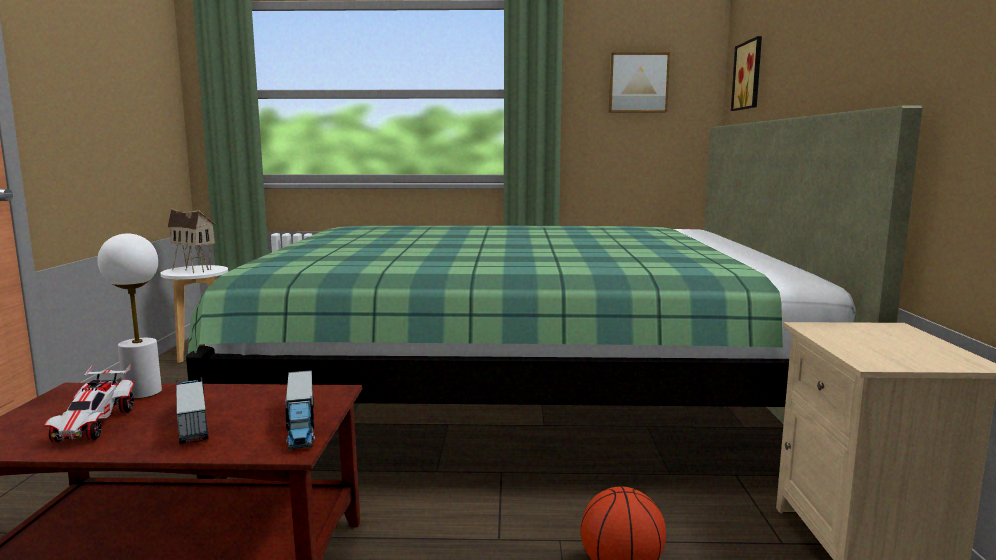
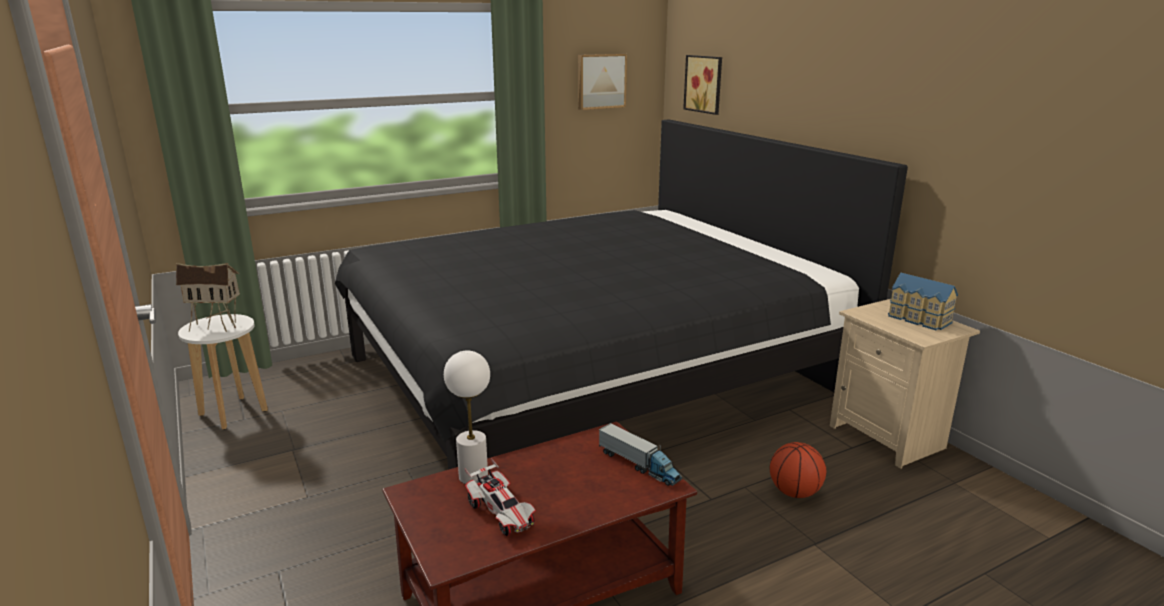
camera: 30 degrees left, 10 degrees up
toy truck [176,377,209,444] -> none
green bed [186,105,922,479] -> black bed [335,120,908,470]
none -> toy house [888,272,958,330]

